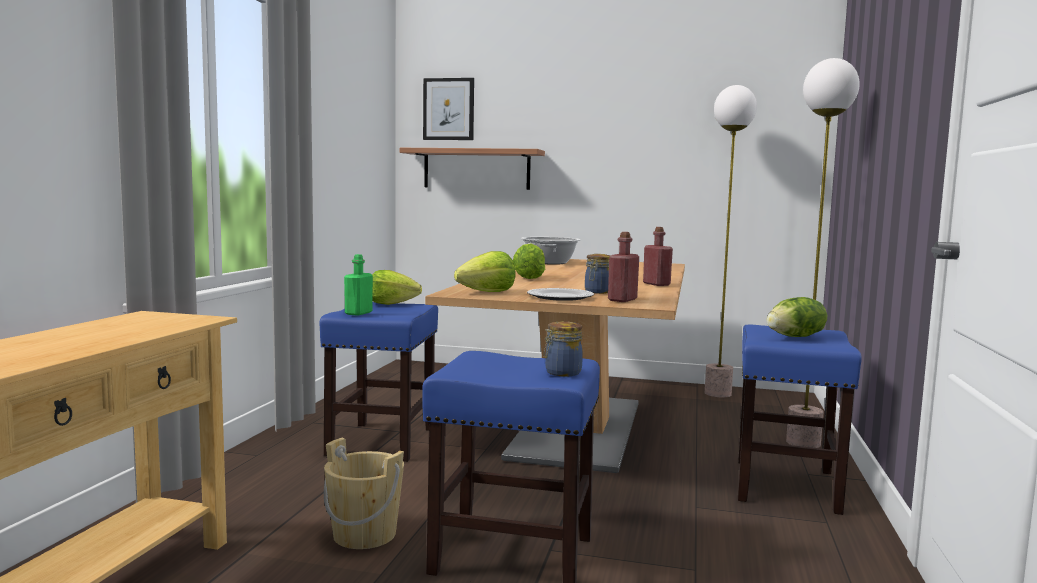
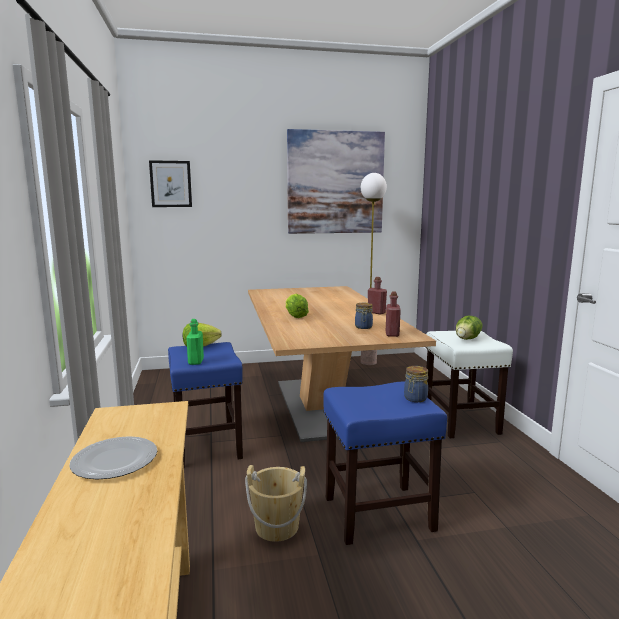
camera: 25 degrees left, 5 degrees up
shelf [400,148,545,190] -> none
lettuce [454,251,516,292] -> none
cooking pot [520,237,581,265] -> none
plate [527,288,594,301] -> plate moved to [69,436,157,480]
blue stool [738,325,862,515] -> white stool [426,331,513,438]
floor lamp [786,58,860,448] -> none
none -> picture [287,129,385,234]

